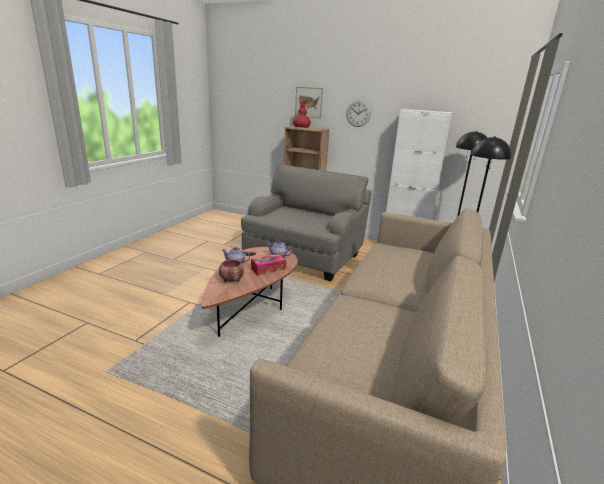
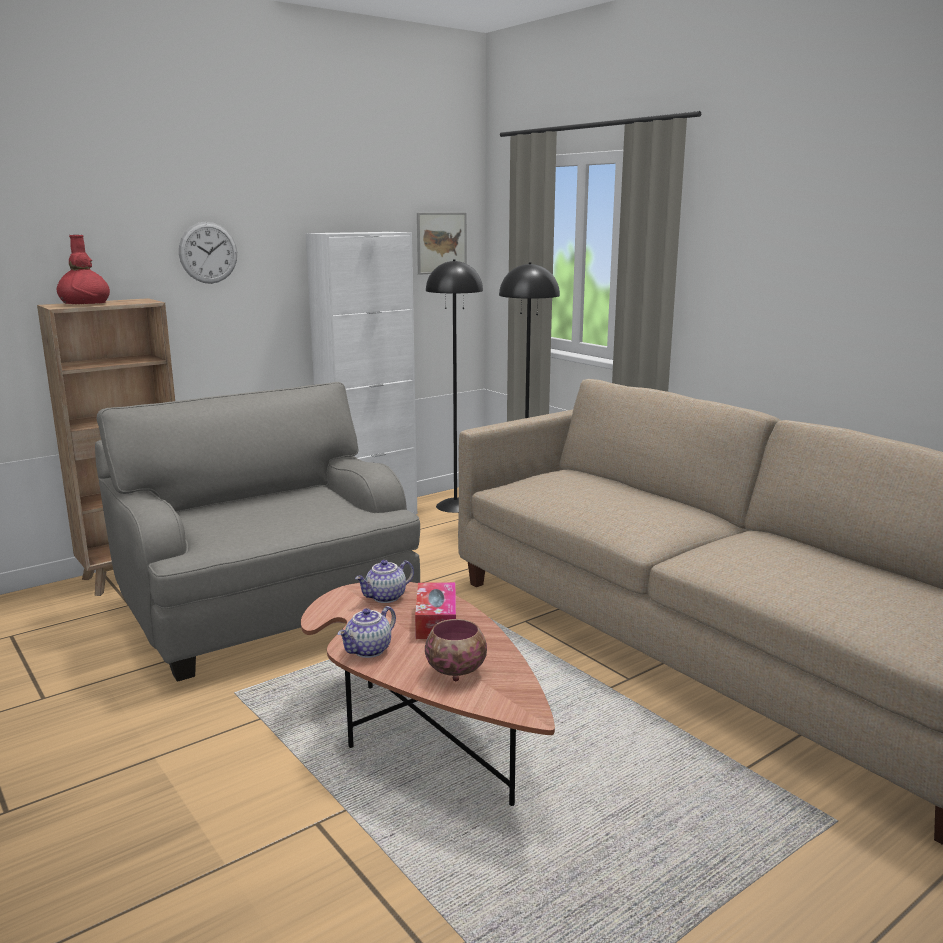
camera: 60 degrees left, 5 degrees down
picture [295,87,323,119] -> picture moved to [417,212,467,275]

